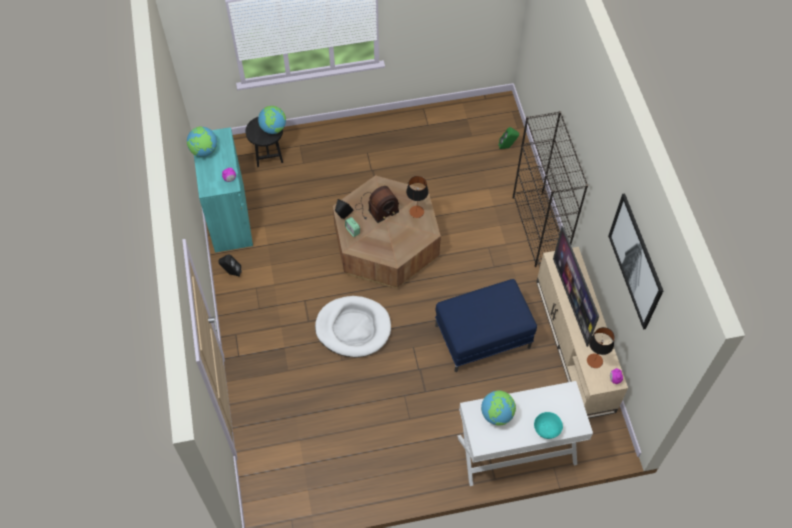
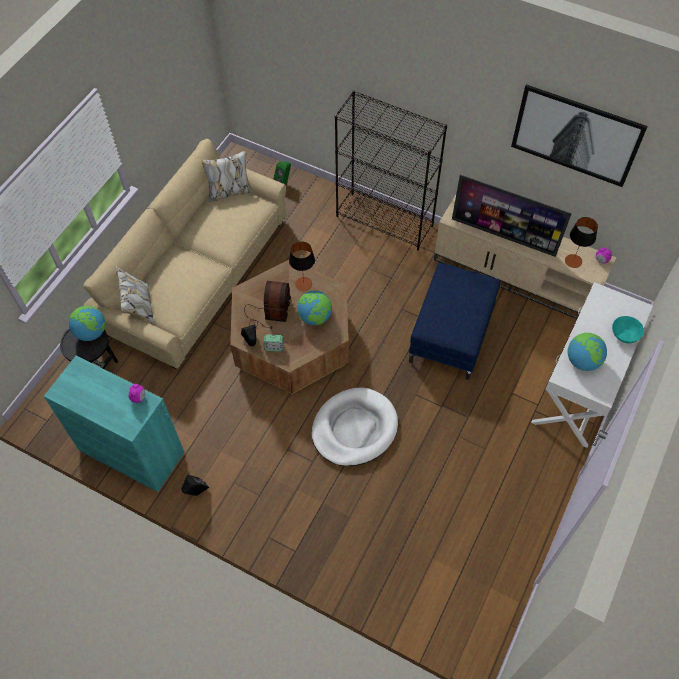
camera: 50 degrees left, 0 degrees up
globe [187,126,217,157] -> globe moved to [297,290,332,325]
none -> beige sofa [83,139,286,369]

